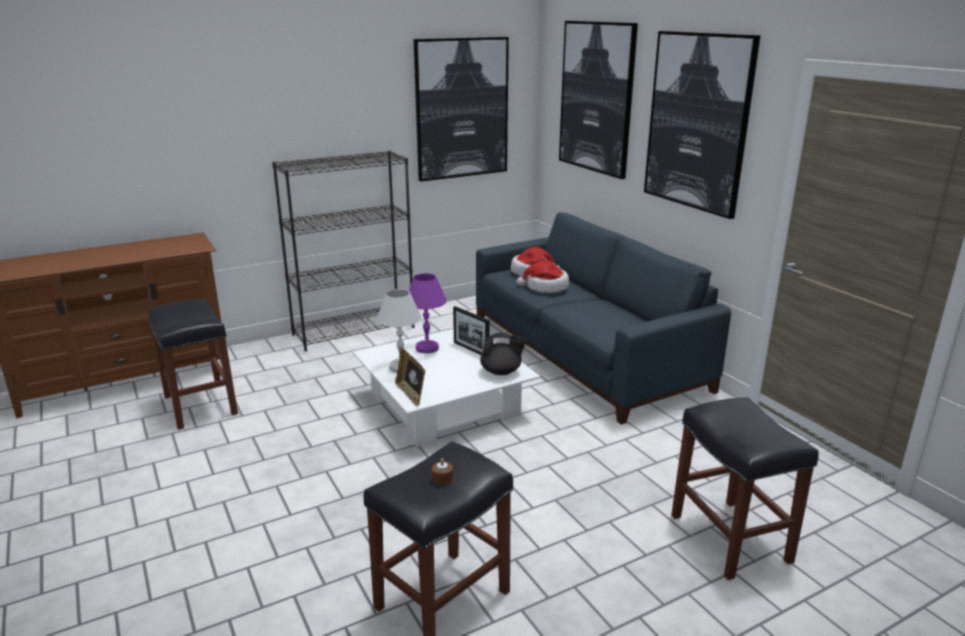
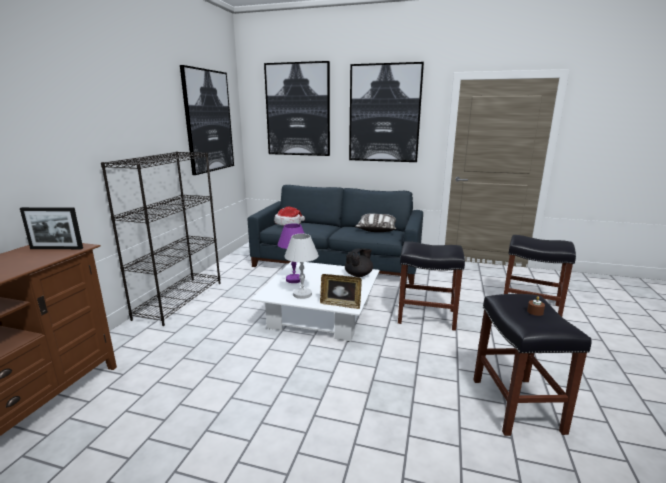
camera: 45 degrees left, 5 degrees down
black stool [148,299,238,430] -> black stool moved to [398,241,465,331]
picture frame [453,306,489,355] -> picture frame moved to [20,207,83,249]
hat [517,260,569,293] -> none
none -> pillow [355,213,396,232]

